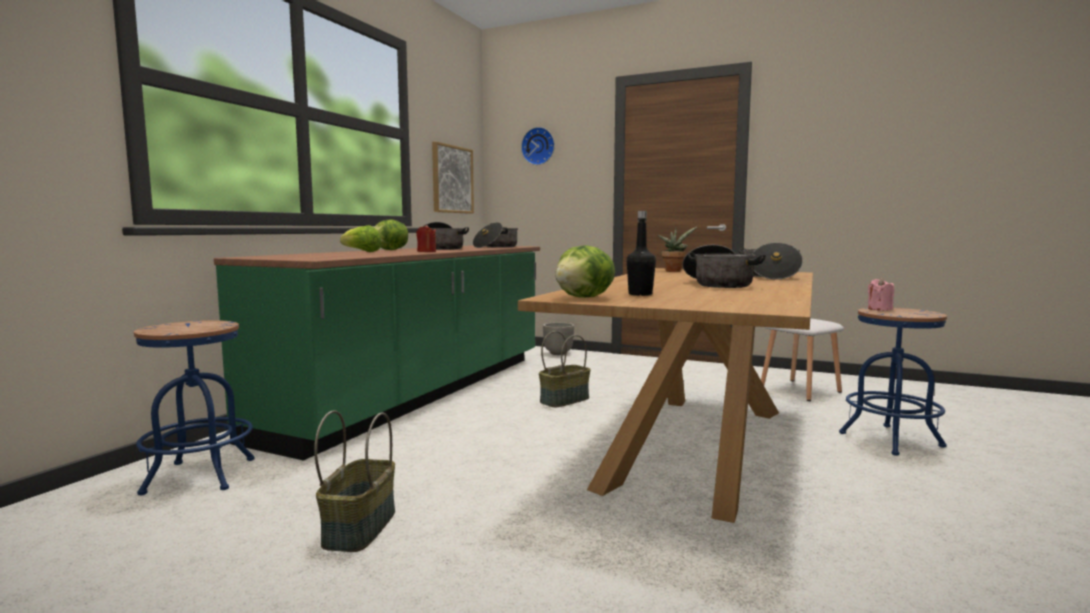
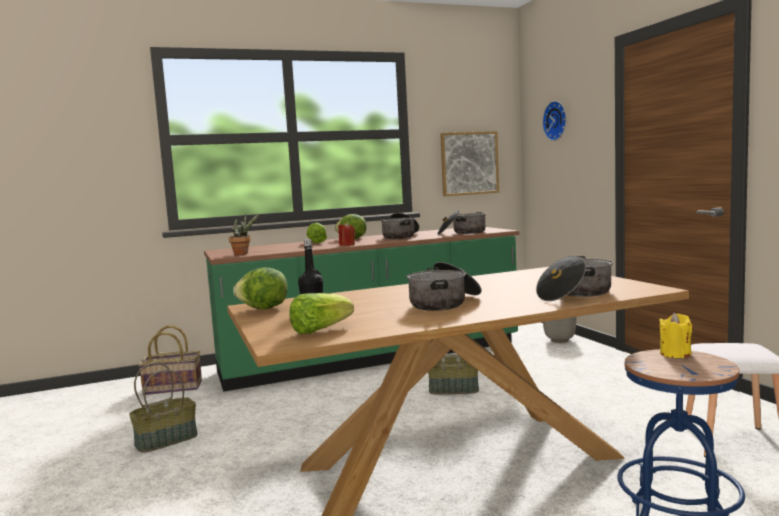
camera: 45 degrees right, 0 degrees up
blue stool [134,320,255,495] -> basket [138,325,202,395]
potted plant [658,227,697,272] -> potted plant moved to [229,214,259,255]
pink candle [868,278,894,310] -> yellow candle [660,313,692,358]
none -> lettuce [290,293,354,334]

